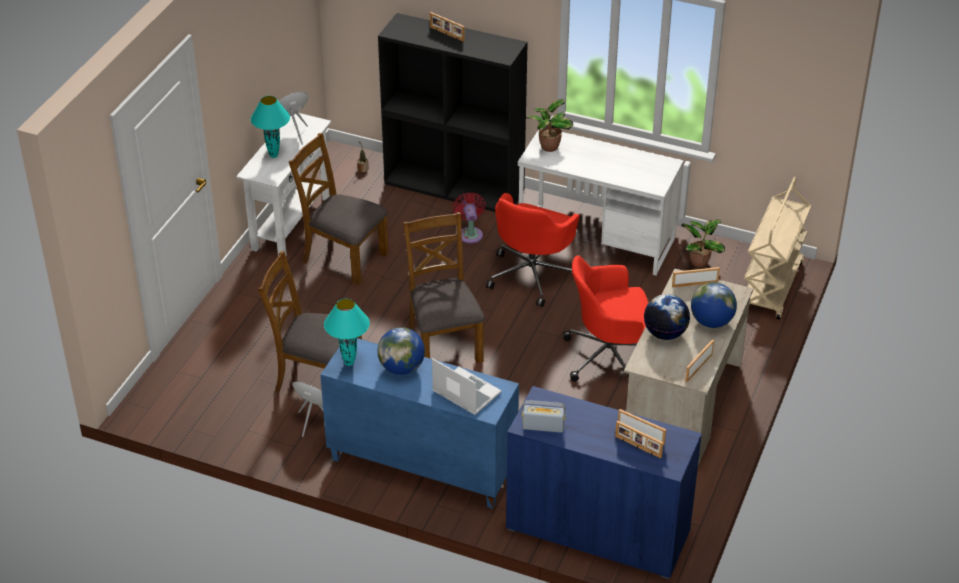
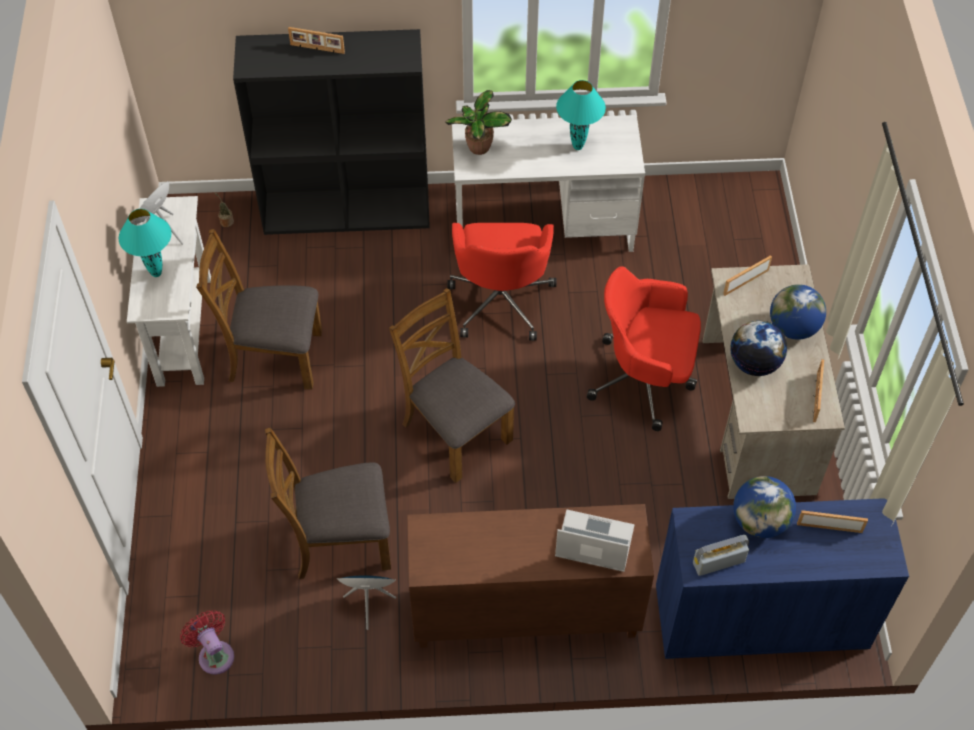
camera: 25 degrees left, 15 degrees up
blue cabinet [320,338,519,509] -> brown cabinet [407,504,654,648]
turquoise table lamp [324,299,370,366] -> turquoise table lamp moved to [556,80,606,150]
globe [377,327,425,375] -> globe moved to [733,476,796,538]
red fan [453,192,485,243] -> red fan moved to [180,610,234,675]
red office chair [563,255,648,382] -> red office chair turned 45 degrees clockwise [587,266,701,431]
picture frame [615,420,663,459] -> none
potted plant [682,219,725,268] -> none
beige cart [744,177,811,320] -> none

